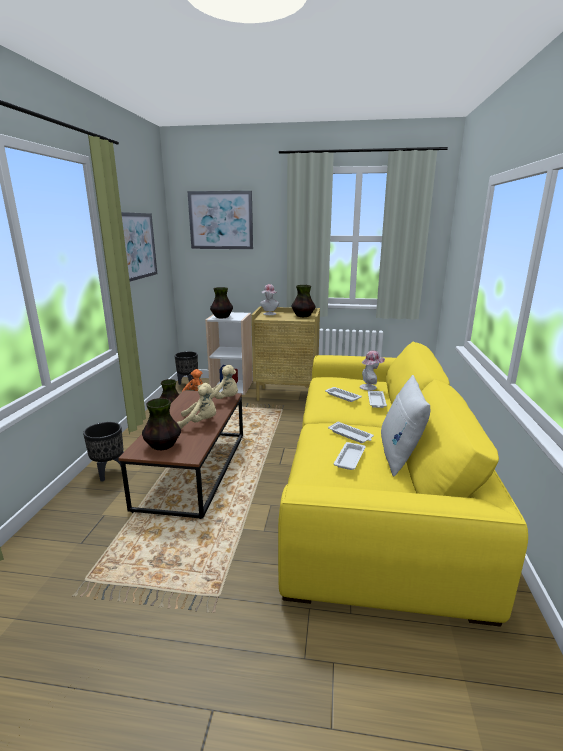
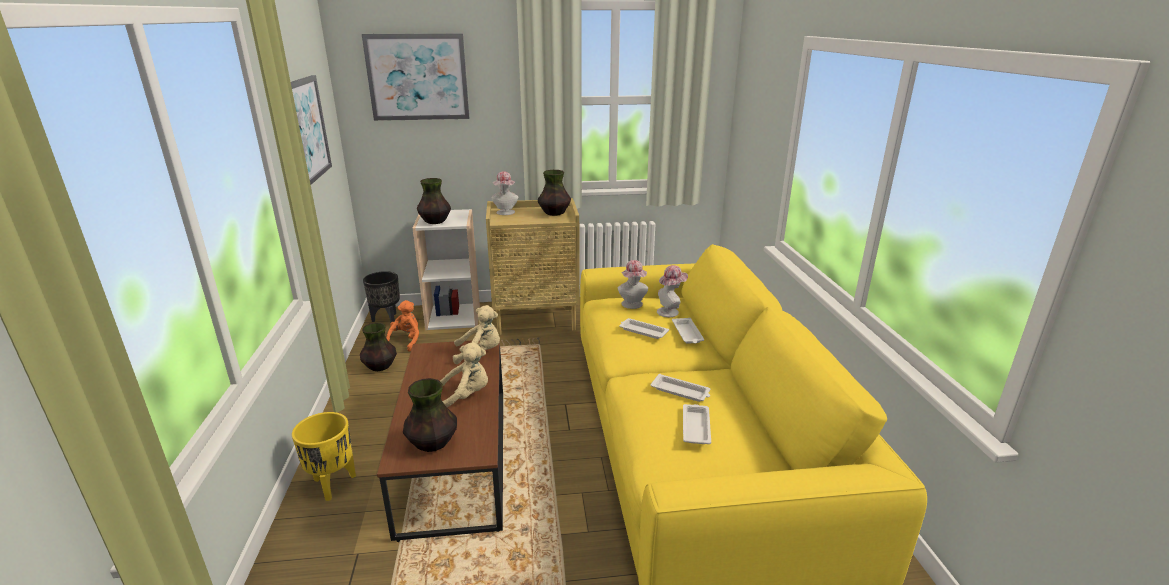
camera: 15 degrees left, 5 degrees up
black planter [83,422,124,481] -> yellow planter [292,412,356,501]
grey pillow [381,375,430,477] -> none
none -> hat [618,260,648,309]

